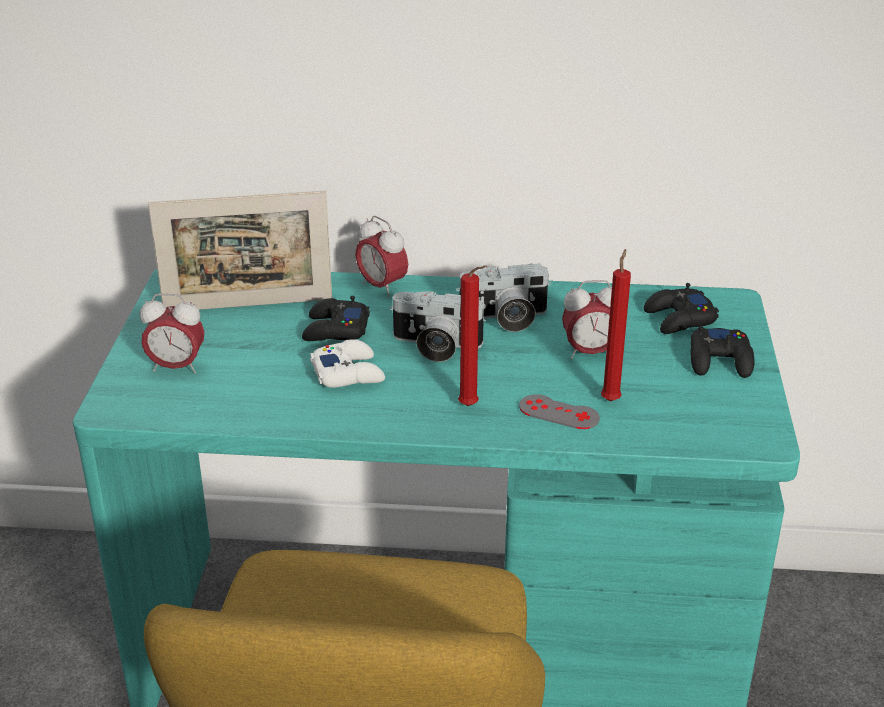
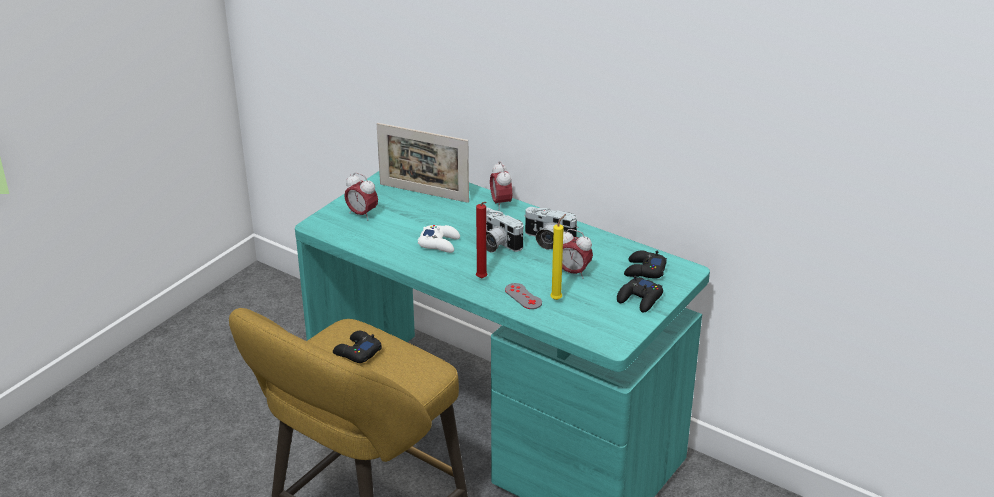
camera: 30 degrees right, 0 degrees up
black game controller [302,296,370,341] -> black game controller moved to [333,331,382,363]
red candle [601,249,631,401] -> yellow candle [550,214,566,300]

